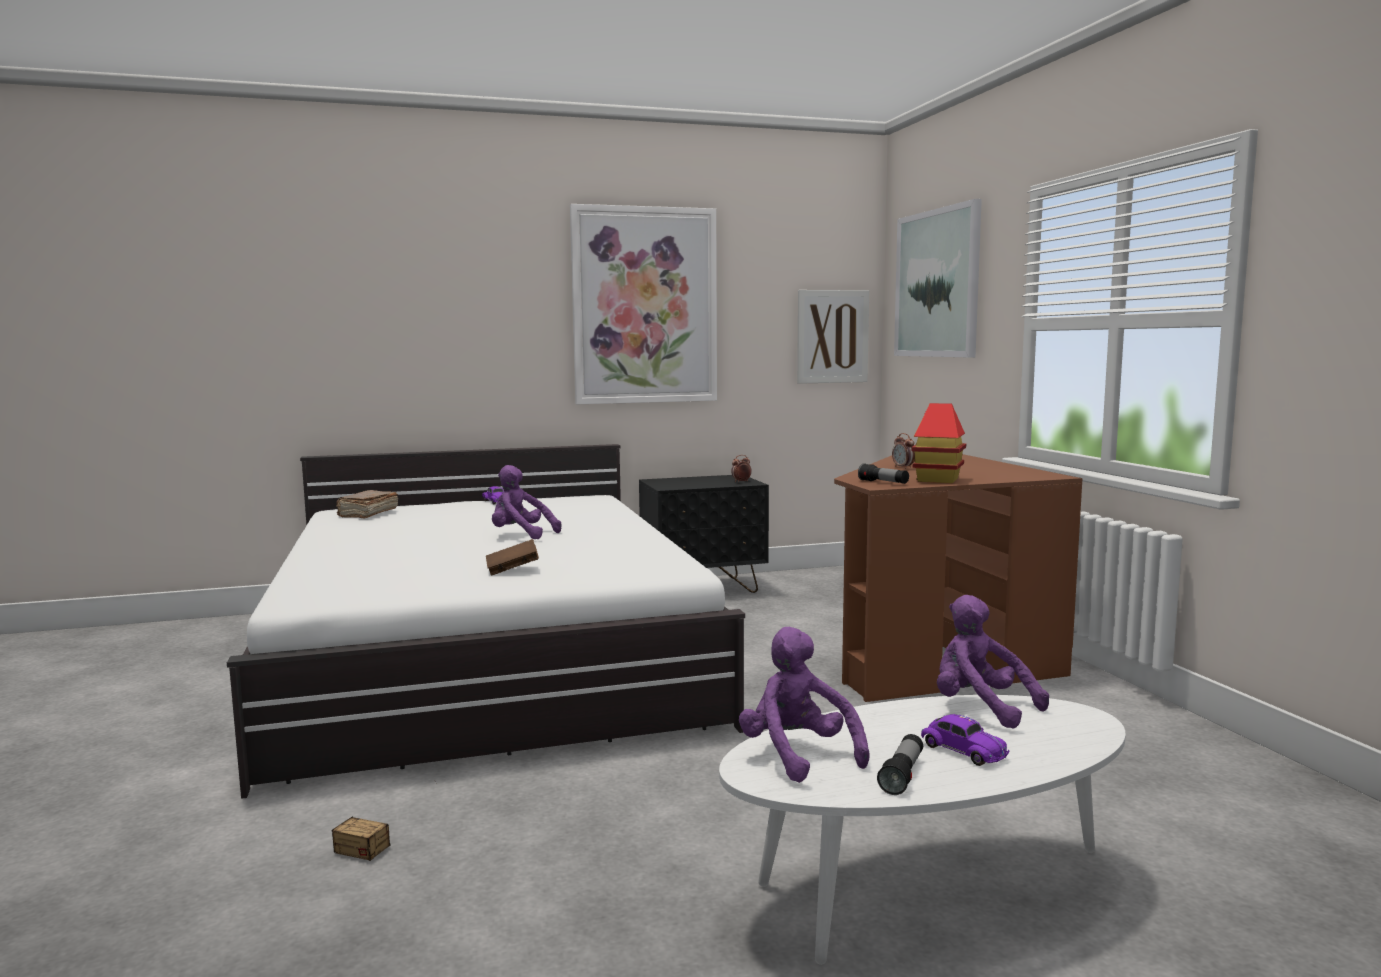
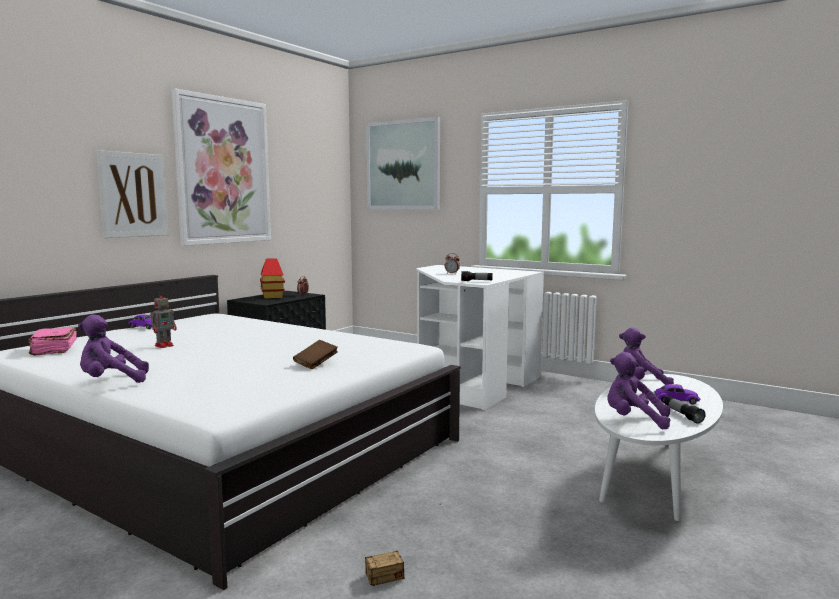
camera: 40 degrees left, 0 degrees up
brown book [337,490,398,519] -> pink book [28,327,77,355]
purple plush toy [492,465,561,539] -> purple plush toy moved to [78,315,149,383]
picture [797,290,869,384] -> picture moved to [96,150,168,238]
brown desk [834,454,1082,702] -> white desk [416,265,544,410]
toy house [911,403,966,483] -> toy house moved to [260,258,285,299]
none -> toy robot [151,292,177,348]

